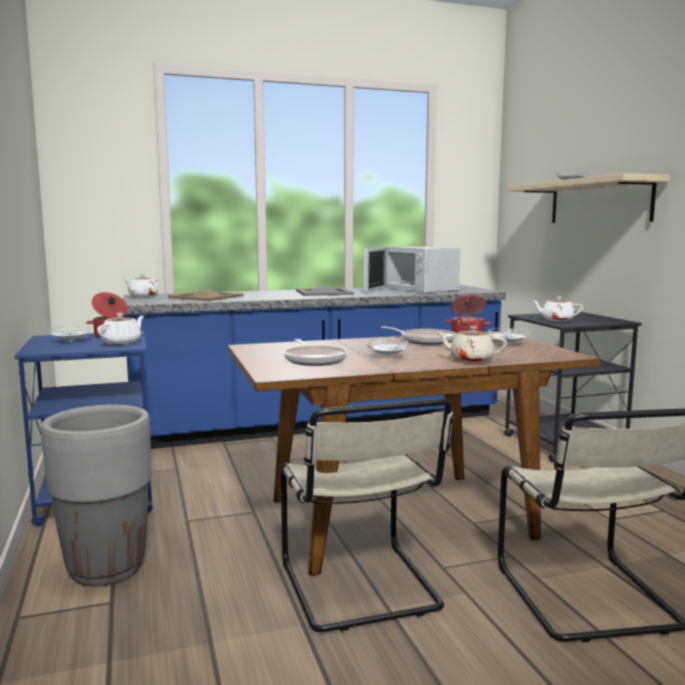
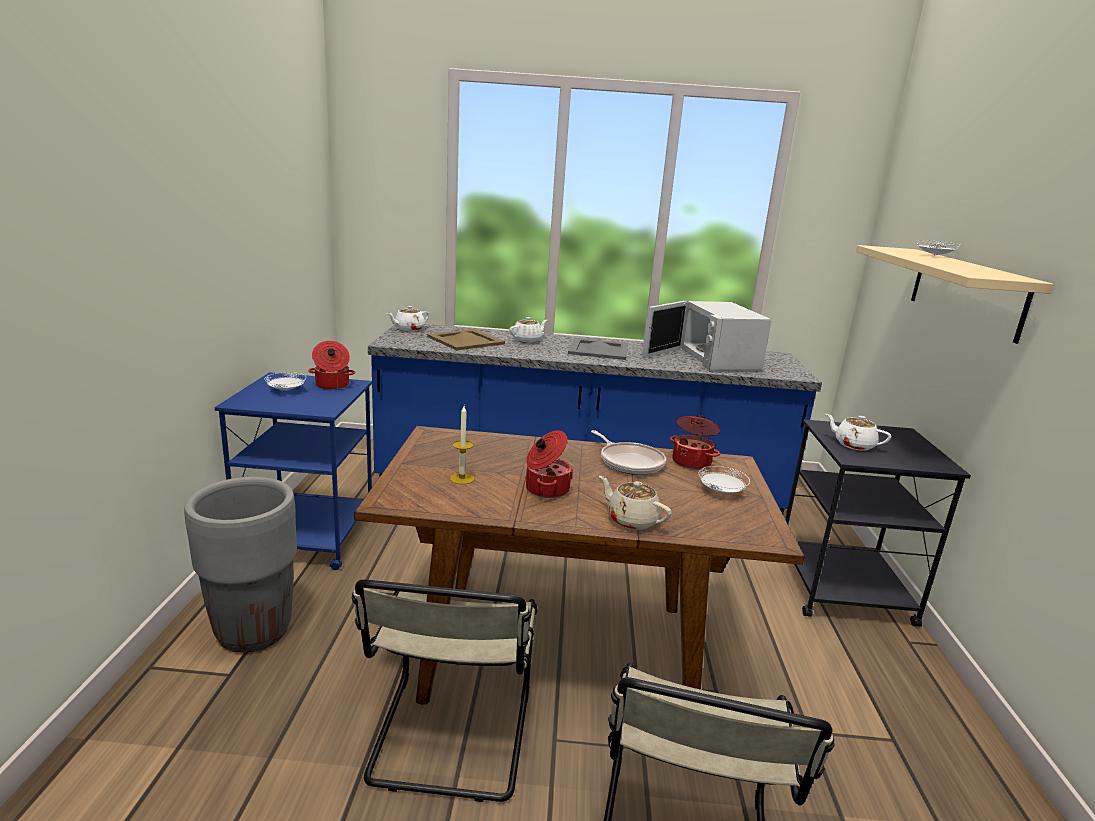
camera: 20 degrees right, 10 degrees up
white teapot [97,313,144,345] -> white teapot moved to [509,317,547,343]
frying pan [284,339,347,366] -> candle [450,406,474,484]
white plate [365,338,410,357] -> cooking pot [526,431,573,498]

